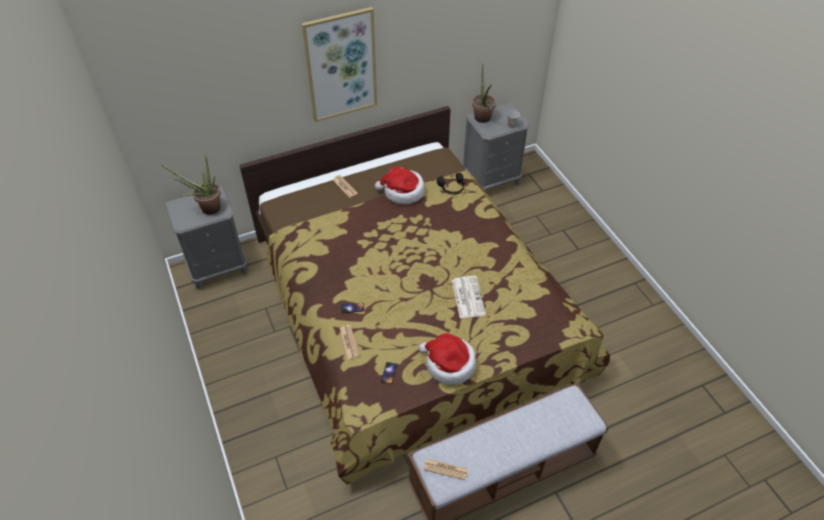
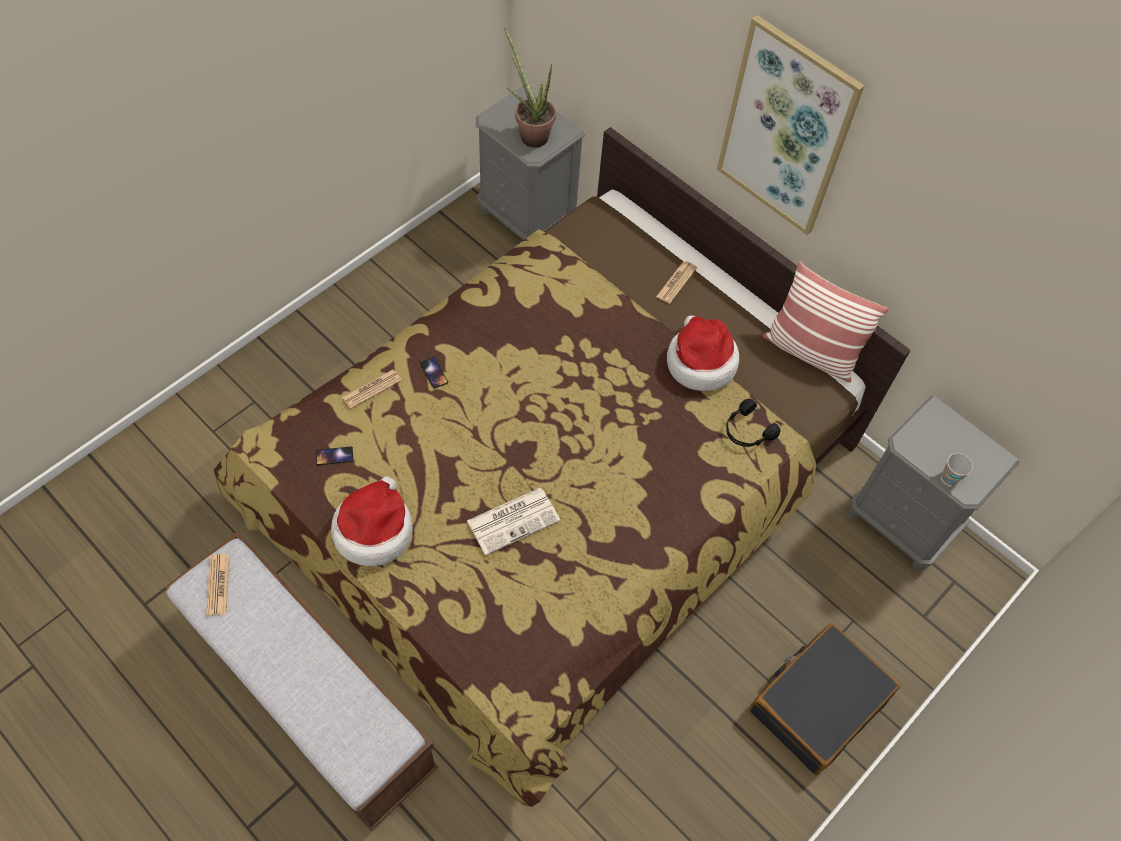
camera: 65 degrees right, 10 degrees up
potted plant [472,63,496,123] -> none
none -> black suitcase [749,623,900,775]
none -> pillow [763,261,889,382]

